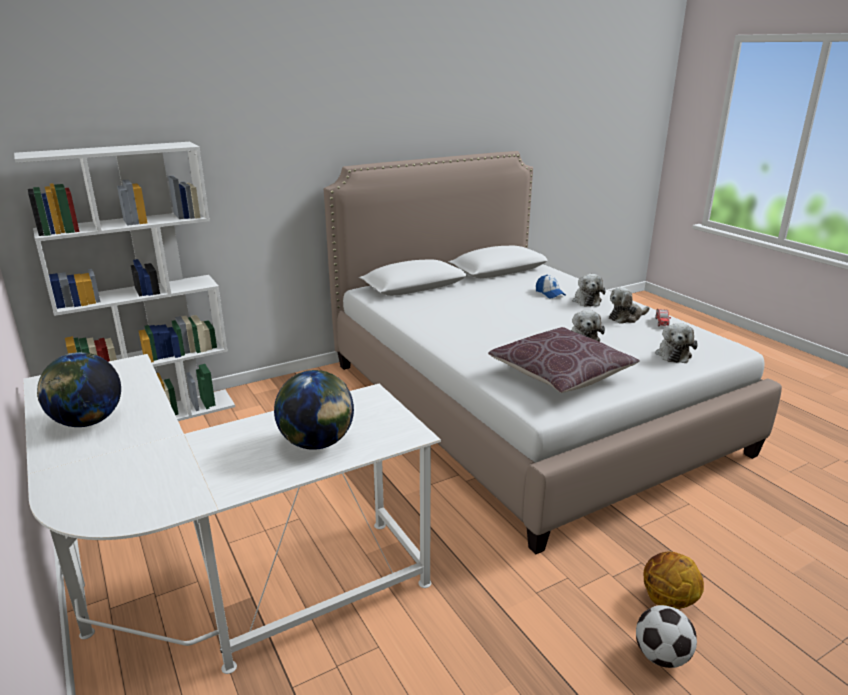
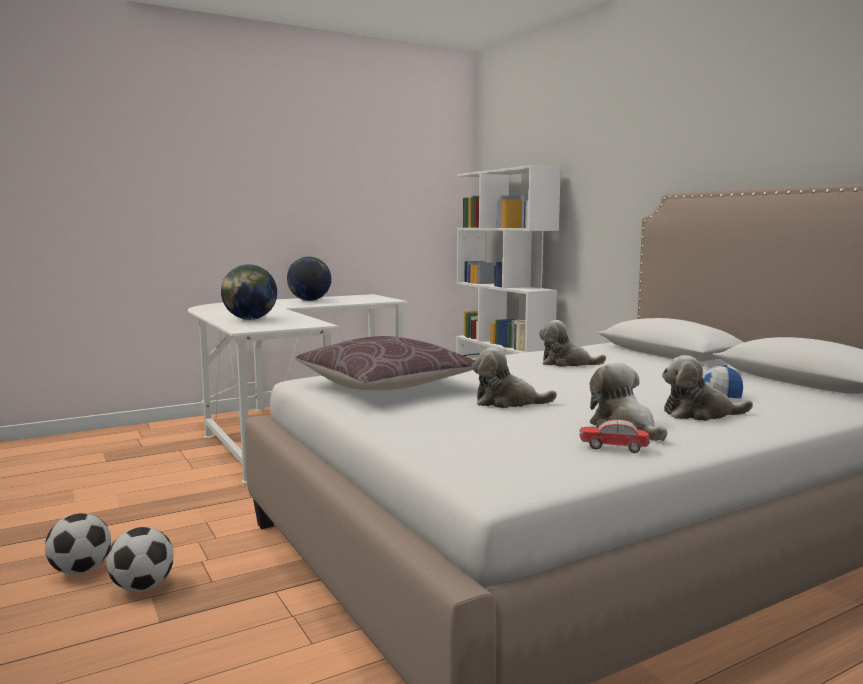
camera: 90 degrees right, 15 degrees down
basketball [643,551,704,609] -> football [107,527,174,592]
plush toy [655,323,698,364] -> plush toy moved to [539,320,606,367]

